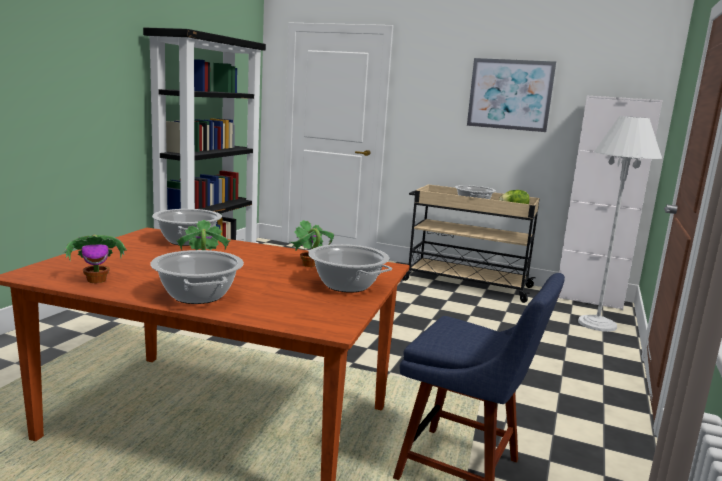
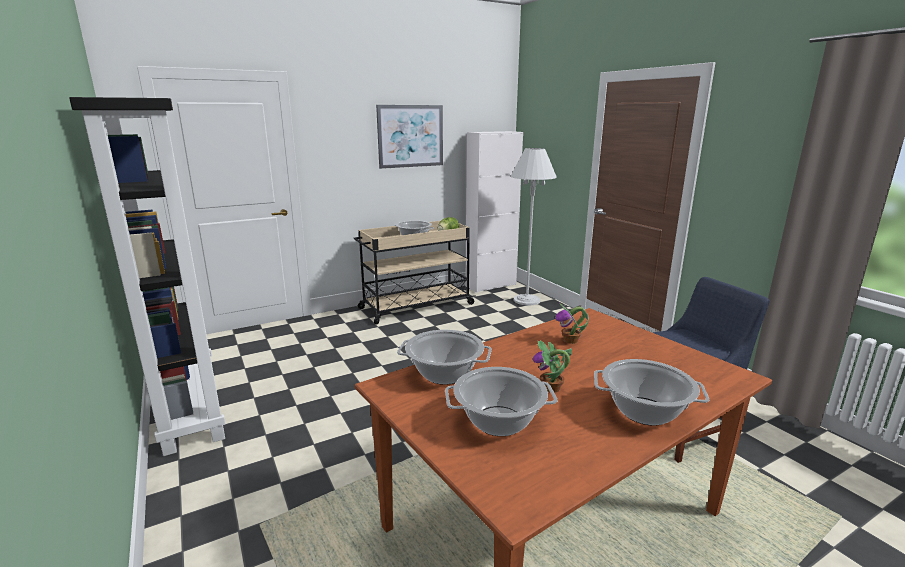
camera: 50 degrees left, 5 degrees up
potted plant [62,234,127,283] -> none
cooking pot [308,244,392,293] -> cooking pot moved to [445,367,558,436]

